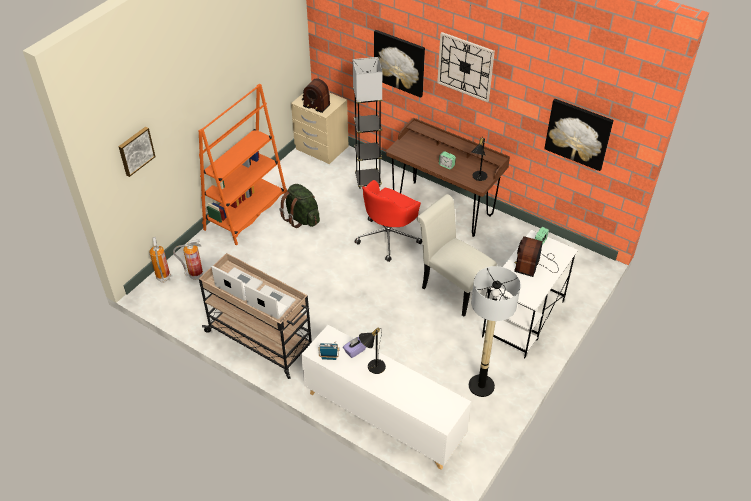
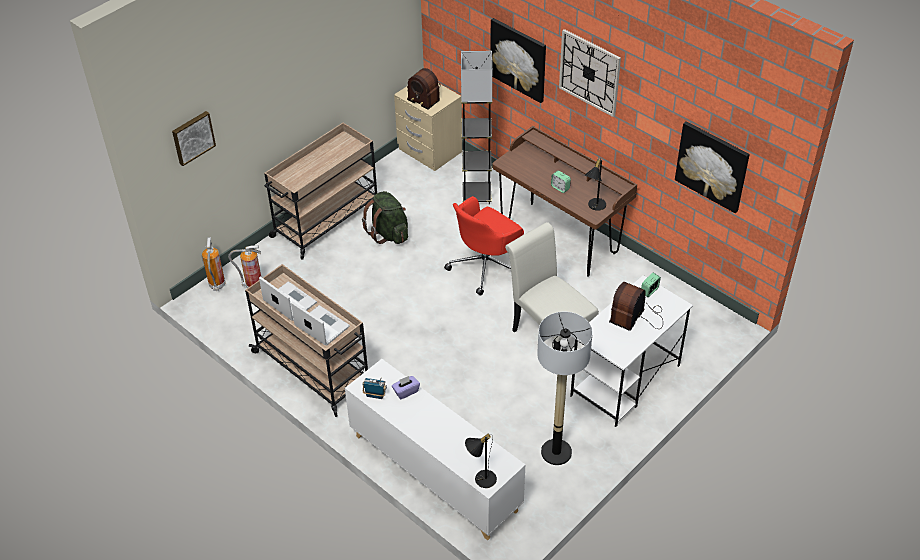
camera: 10 degrees right, 0 degrees up
orange bookcase [199,84,287,245] -> beige cart [264,123,377,259]
black table lamp [359,328,386,374] -> black table lamp moved to [465,434,497,488]

